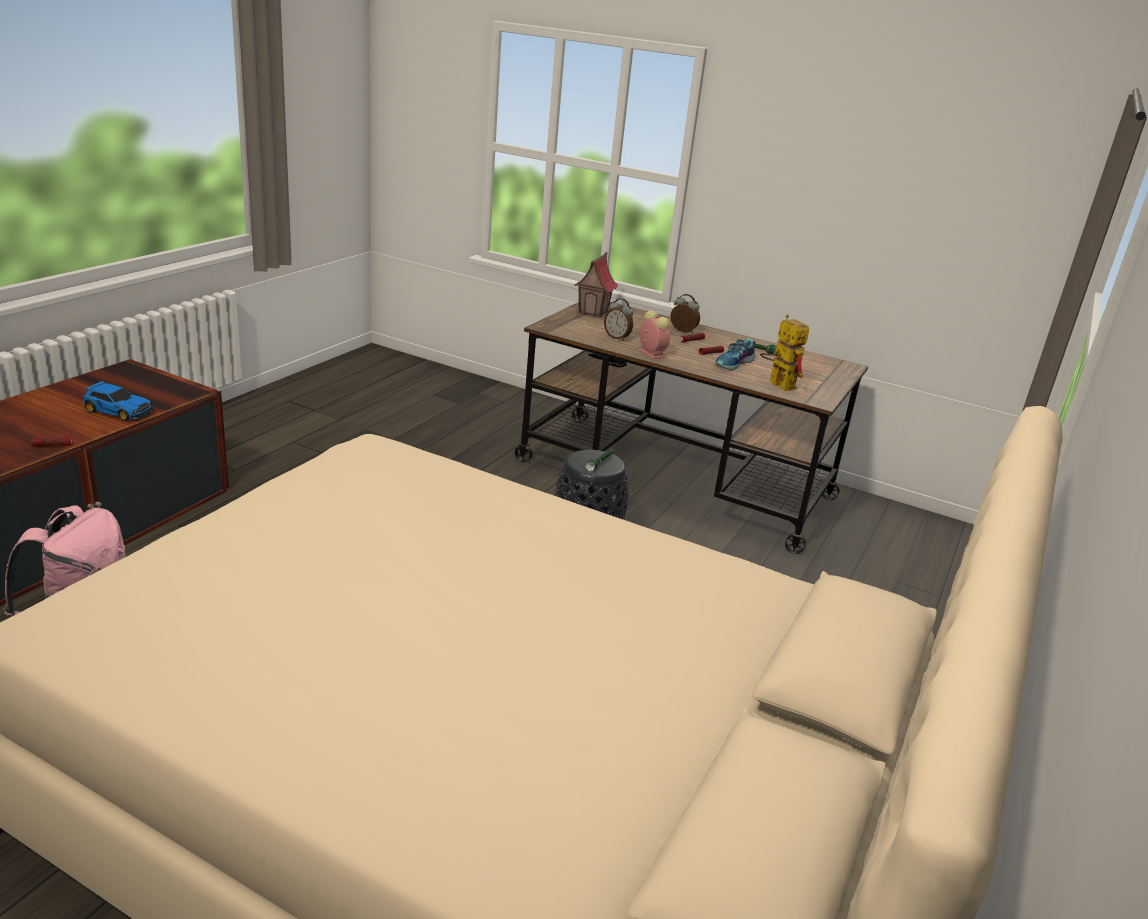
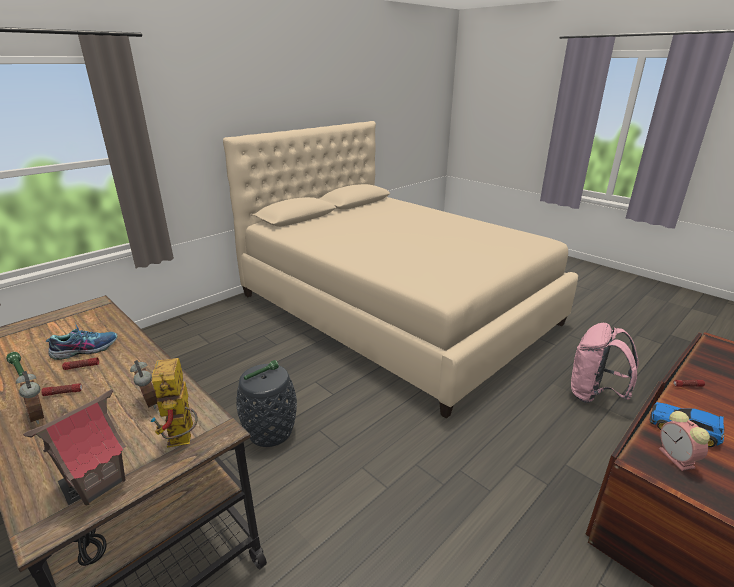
camera: 160 degrees left, 0 degrees up
alarm clock [640,311,670,359] -> alarm clock moved to [658,411,710,471]
toy robot [760,315,809,391] -> toy robot moved to [150,358,198,448]

